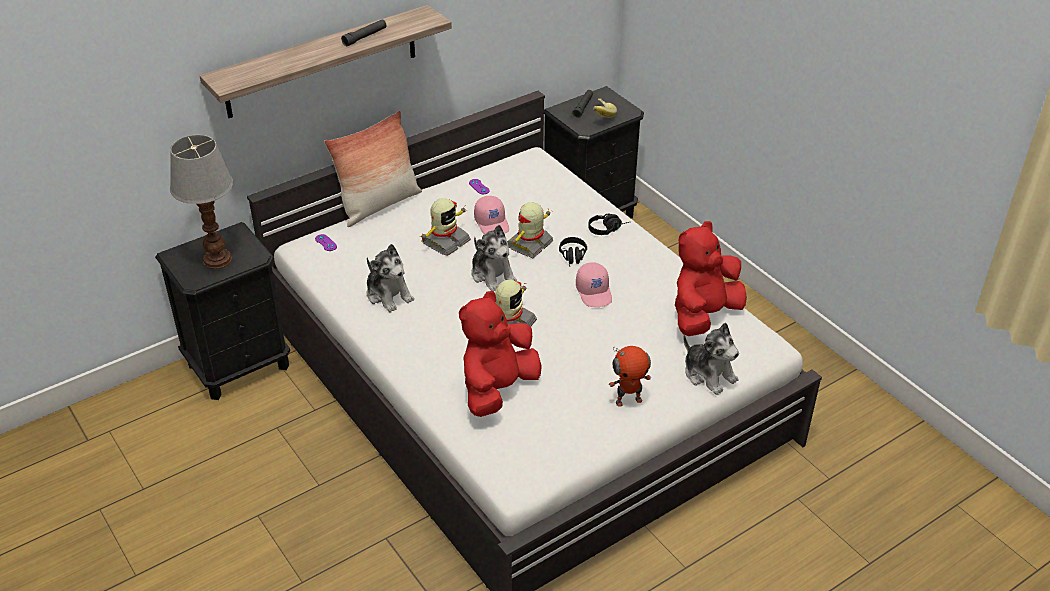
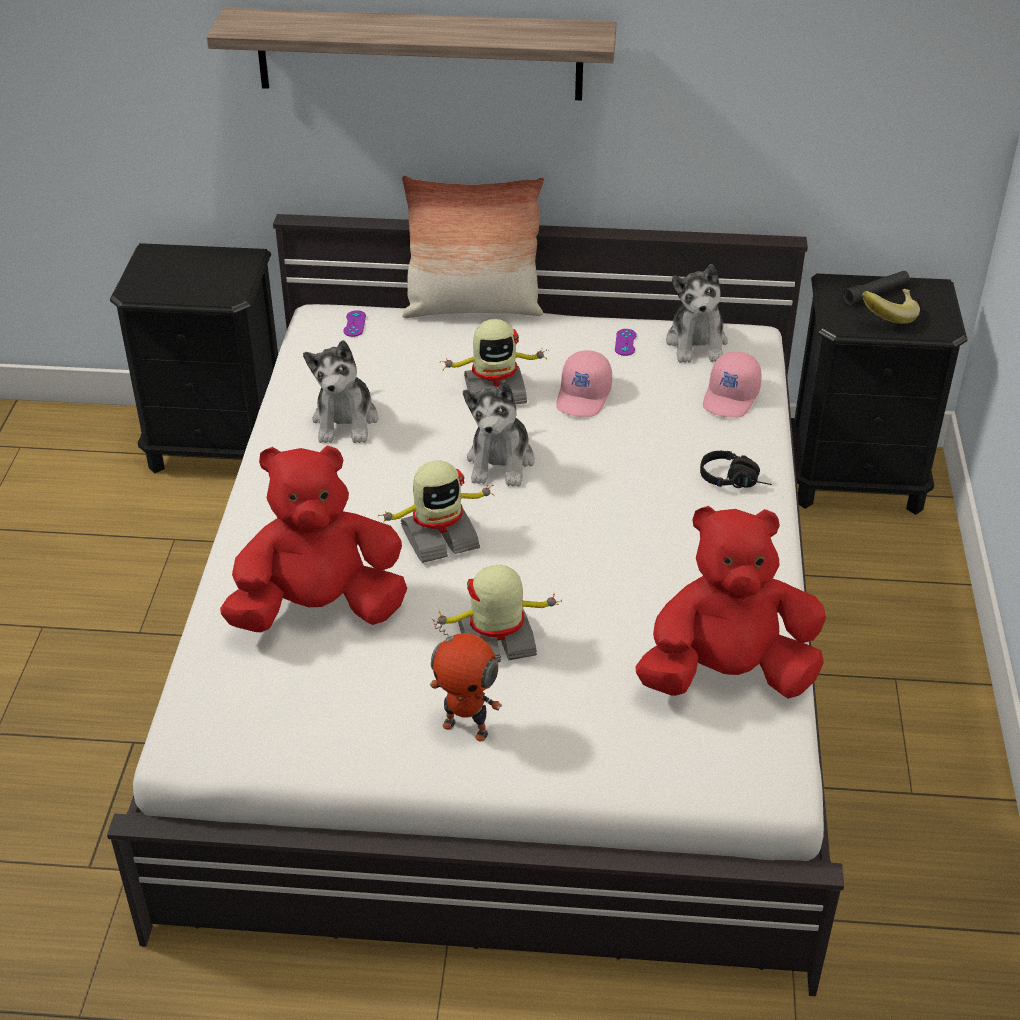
camera: 40 degrees right, 0 degrees up
table lamp [170,135,233,269] -> none
black flashlight [341,19,387,46] -> none
toy robot [507,202,553,258] -> toy robot moved to [432,565,562,662]
black headphones [559,237,587,266] -> none
pink cap [576,262,612,307] -> pink cap moved to [703,352,762,418]
plush toy [683,323,739,395] -> plush toy moved to [666,264,728,363]

